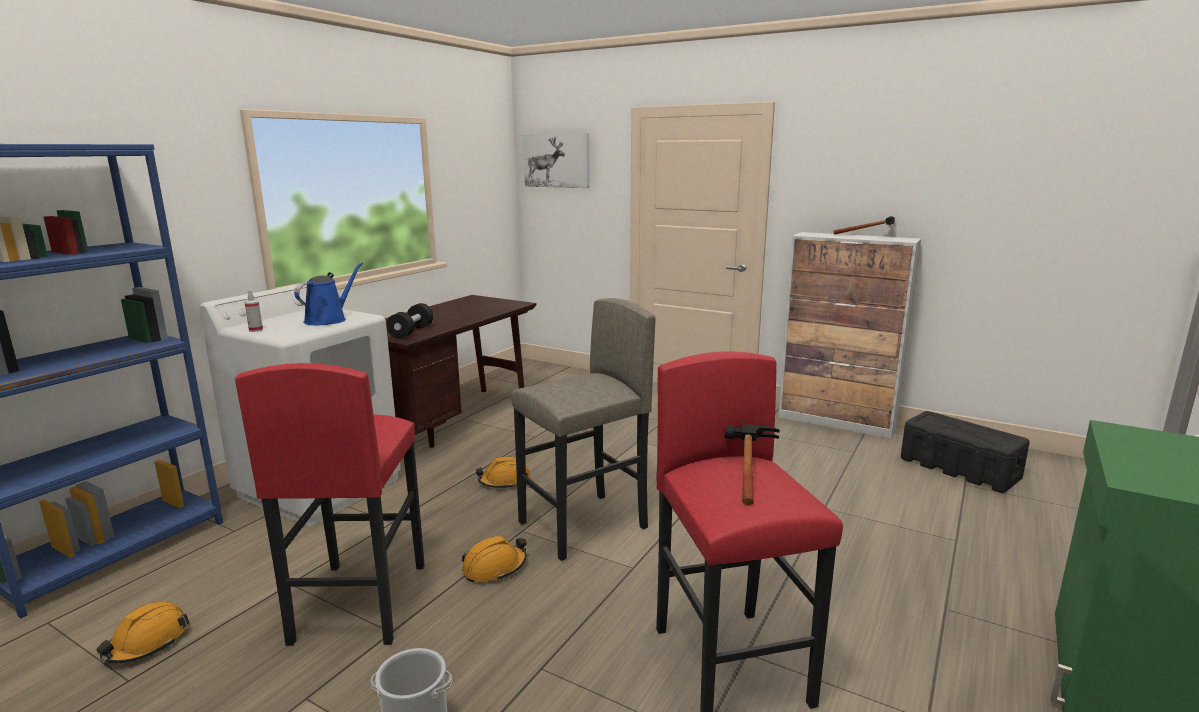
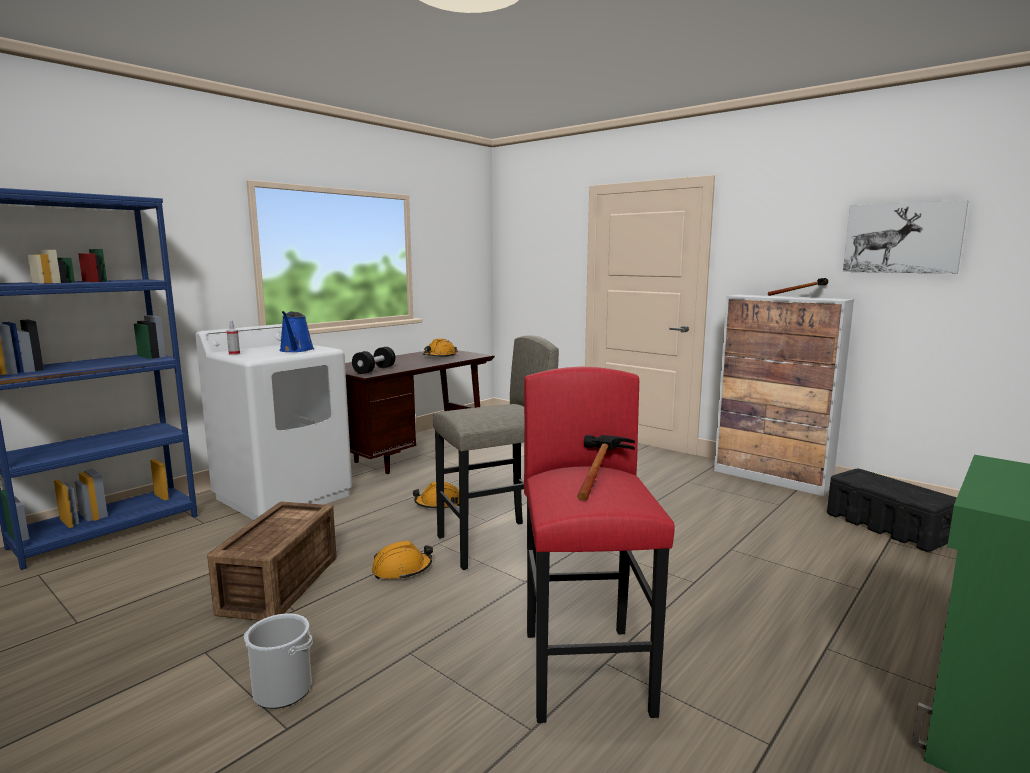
camera: 10 degrees right, 5 degrees down
orange hard hat [97,602,190,663] -> orange hard hat moved to [423,338,458,357]
red stool [235,363,425,646] -> crate [207,502,336,621]
blue watering can [294,262,363,325] -> blue watering can turned 135 degrees clockwise [279,311,314,352]
picture [523,133,590,188] -> picture moved to [843,200,969,274]

